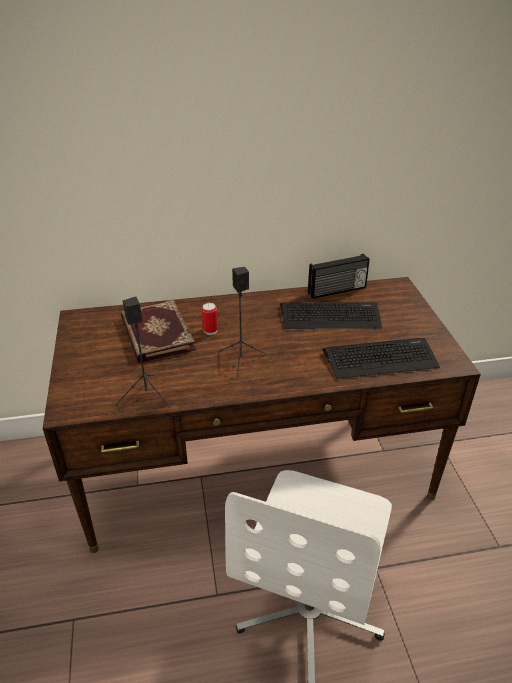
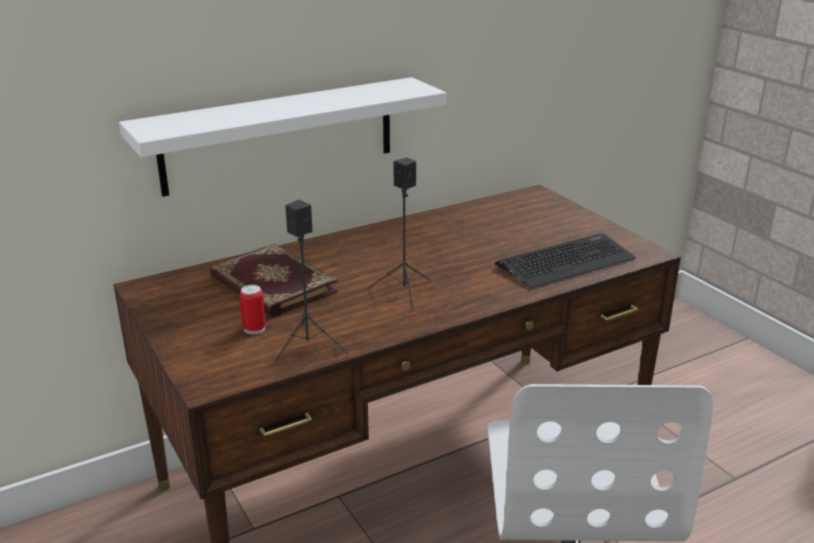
camera: 20 degrees left, 10 degrees down
can [202,303,218,335] -> can moved to [239,285,266,334]
keyboard [280,302,382,329] -> none
radio [308,254,370,299] -> none
none -> white shelf [119,77,446,197]

